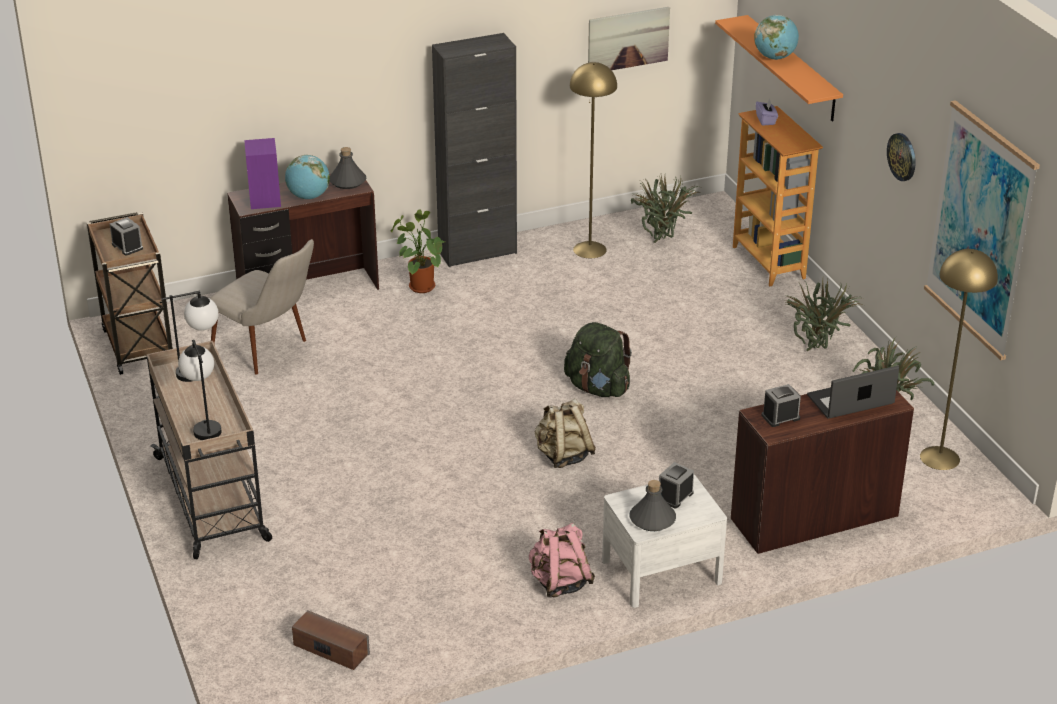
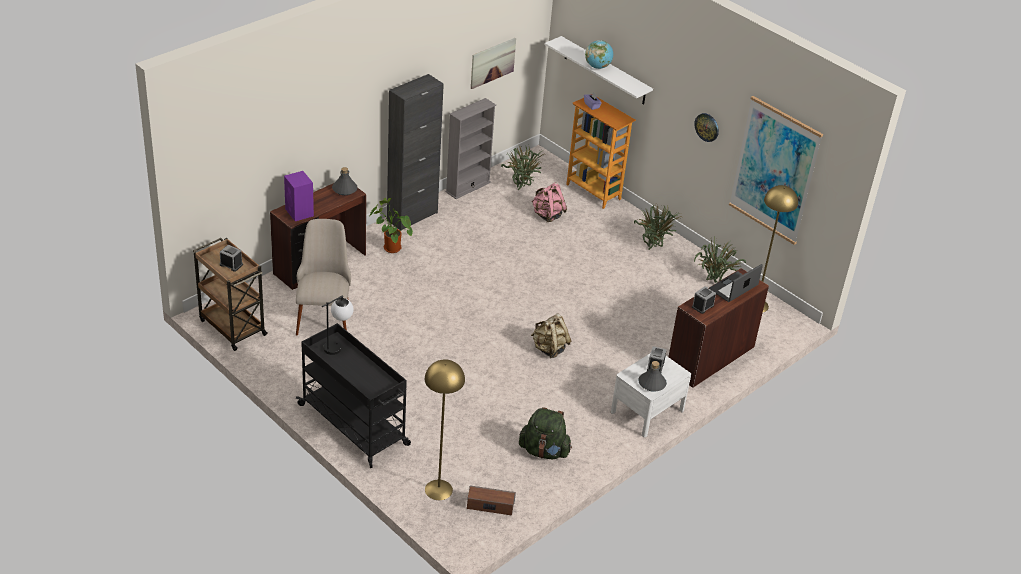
camera: 25 degrees left, 5 degrees up
beige cart [146,341,272,559] -> black cart [296,323,411,468]
table lamp [178,340,222,440] -> none
beige chair [210,239,314,375] -> beige chair turned 105 degrees counterclockwise [296,219,351,335]
globe [285,155,330,199] -> none
pink backpack [529,523,595,597] -> pink backpack moved to [532,182,567,222]
green backpack [564,322,632,397] -> green backpack moved to [519,407,572,459]
yellow floor lamp [570,62,617,258] -> yellow floor lamp moved to [425,359,465,500]
orange shelf [715,15,843,122] -> white shelf [545,36,653,105]
none -> grey bookcase [446,98,496,199]

